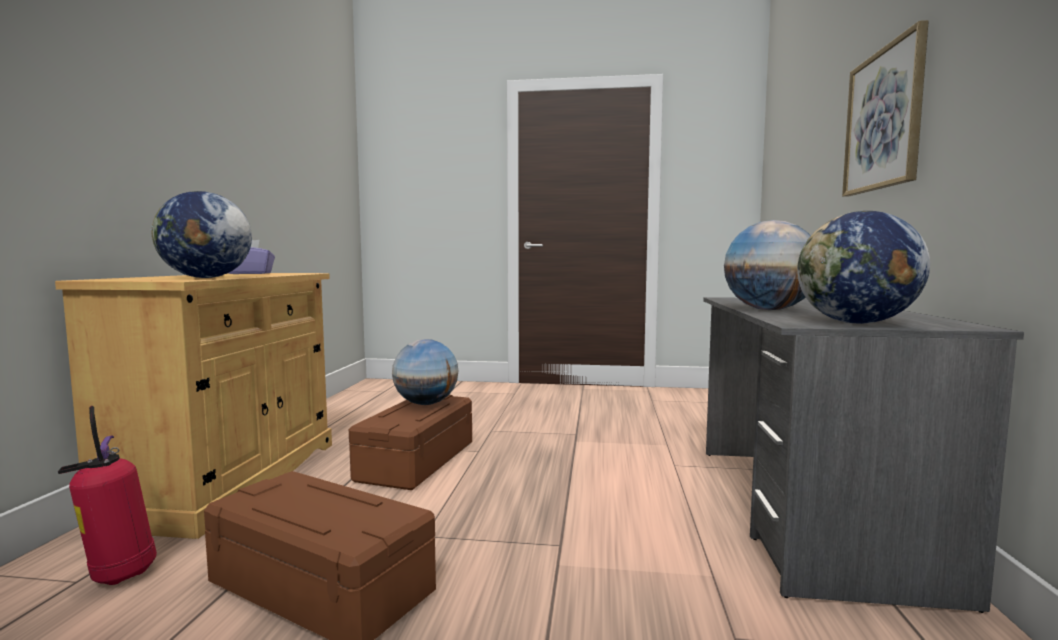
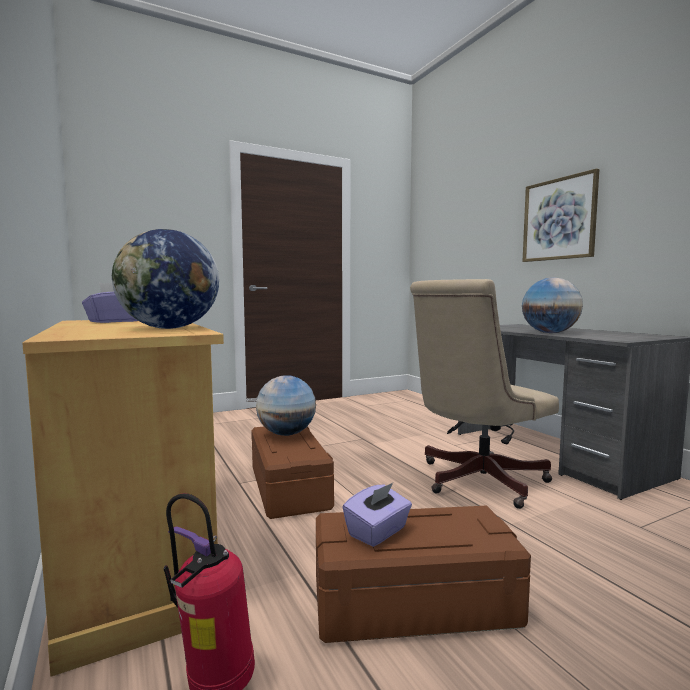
camera: 35 degrees left, 0 degrees up
globe [797,211,930,324] -> none
none -> purple tissue box [343,483,412,547]
none -> beige office chair [410,279,559,509]

